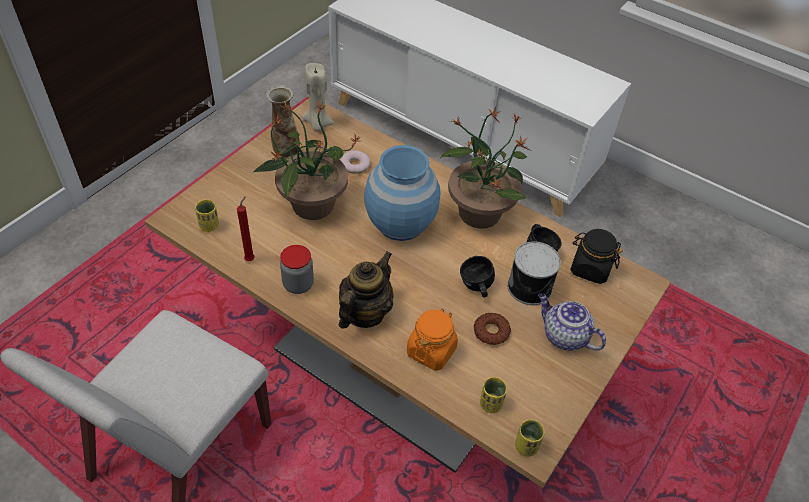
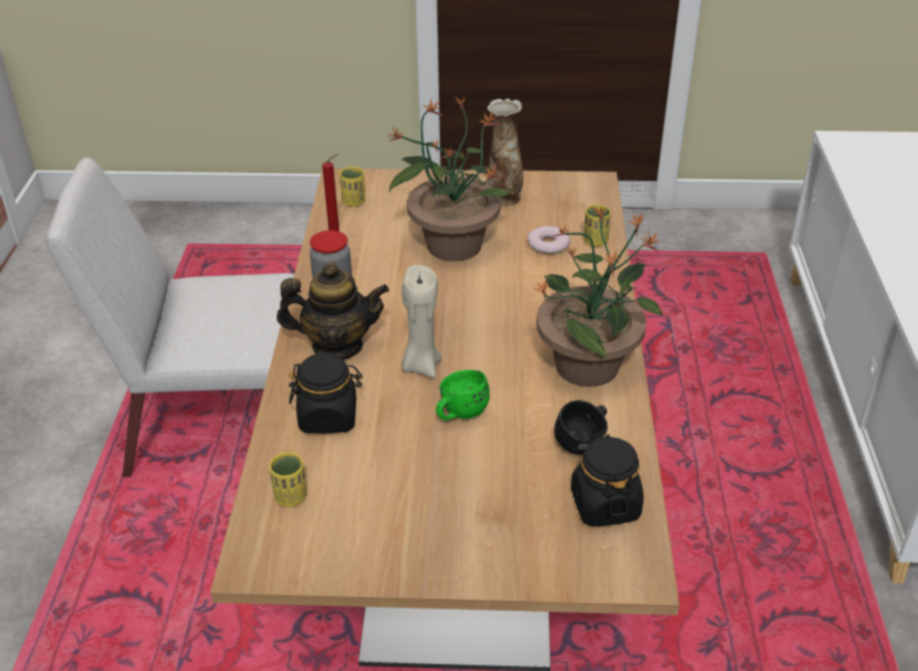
camera: 60 degrees right, 10 degrees down
beige candle [302,63,334,131] -> beige candle moved to [401,265,442,378]
blue vase [364,145,441,241] -> none
orange jar [407,308,458,371] -> black jar [289,353,363,434]
black mug [460,256,495,297] -> green mug [436,370,490,420]
donut [474,312,511,345] -> none
can [507,241,561,305] -> none
yellow cup [515,419,545,457] -> yellow cup moved to [584,205,611,247]
teapot [538,293,606,351] -> none

